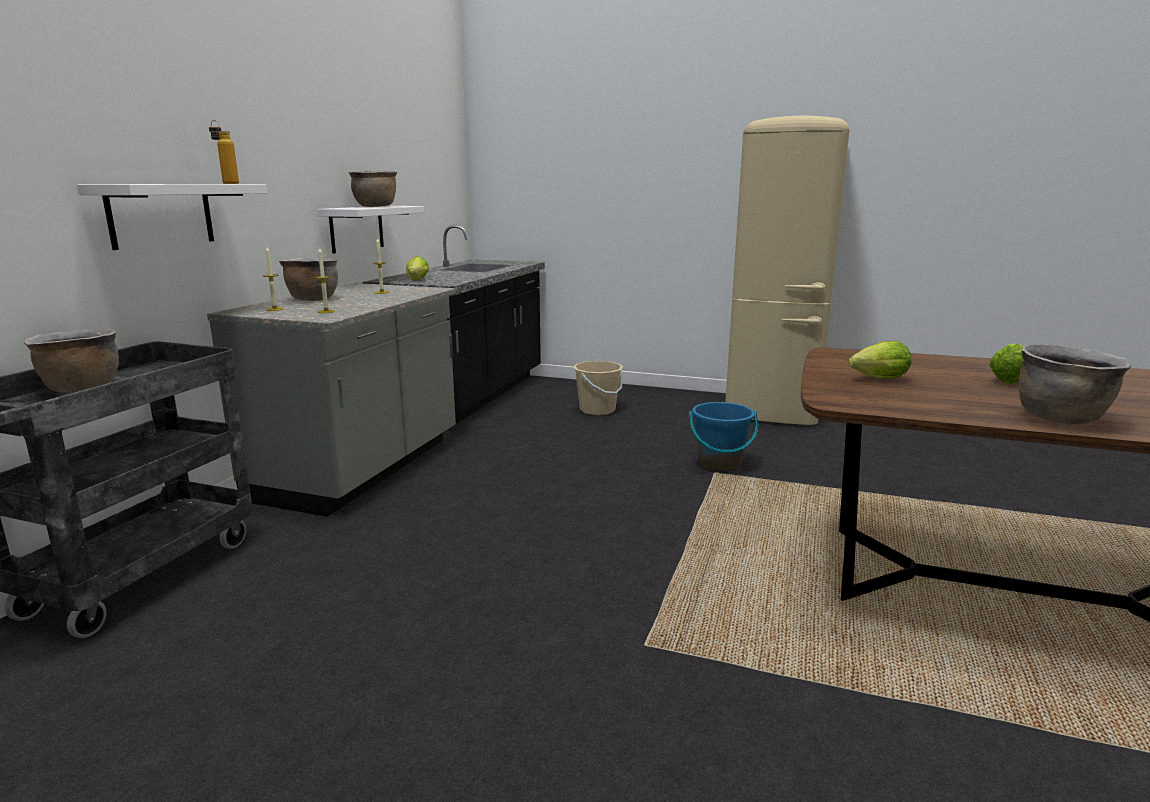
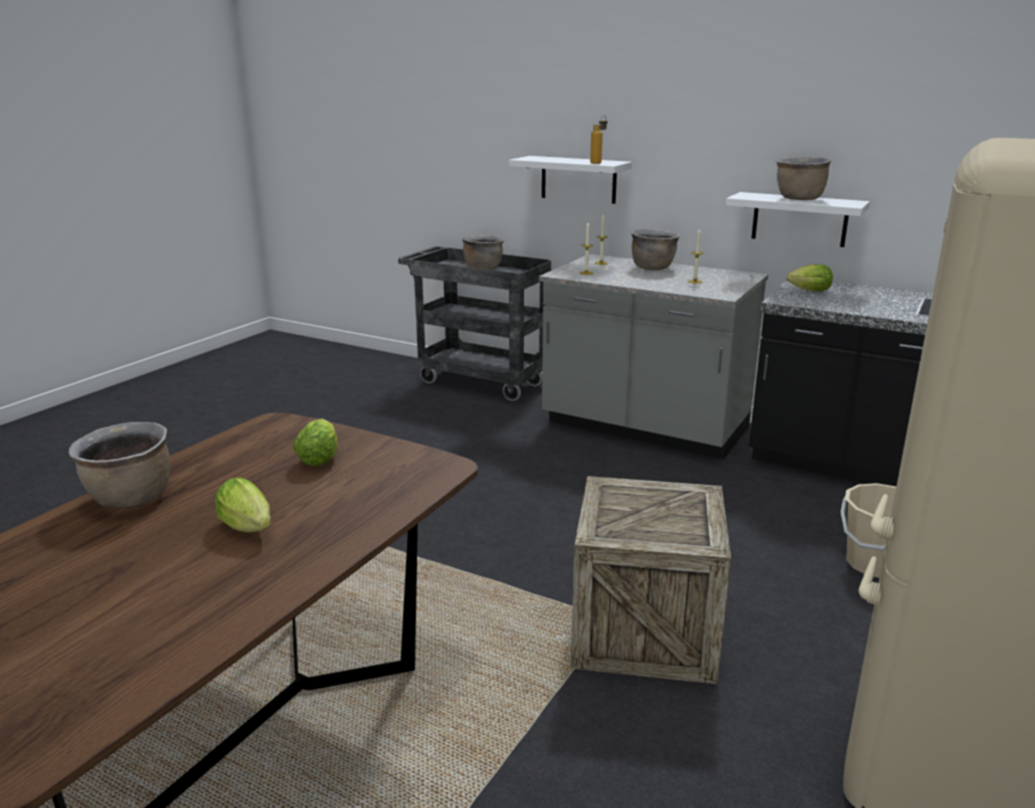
camera: 100 degrees right, 5 degrees up
blue bucket [689,402,758,471] -> crate [571,476,731,684]

